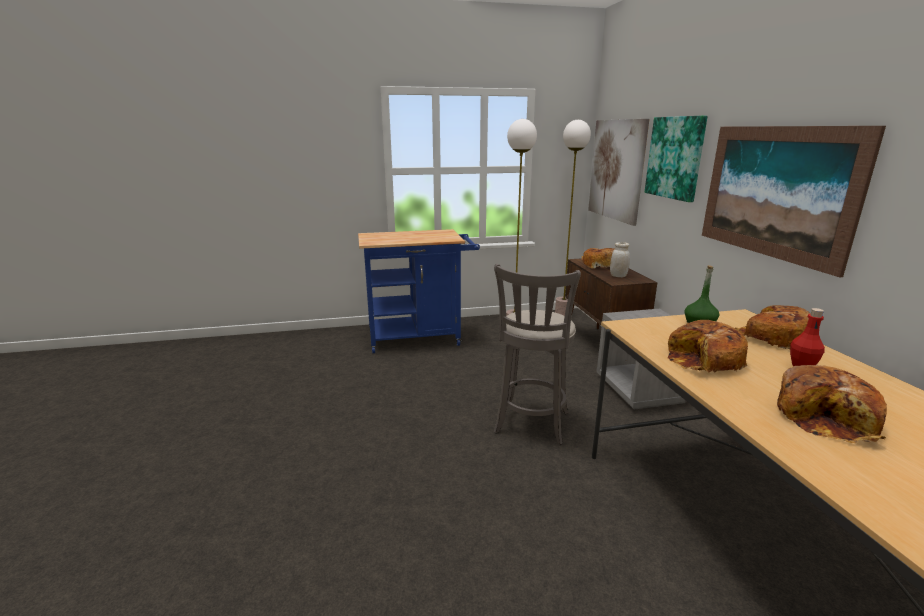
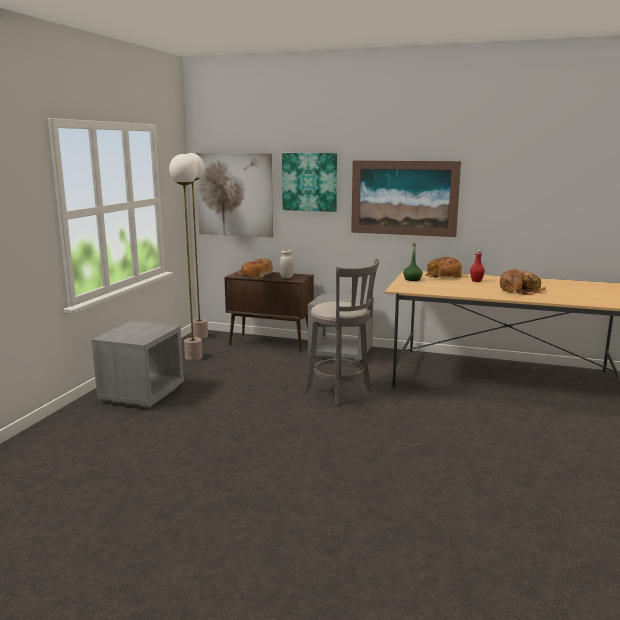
camera: 60 degrees left, 5 degrees down
blue cart [358,229,480,353] -> grey nightstand [92,321,184,408]
bread [668,320,748,372] -> none

